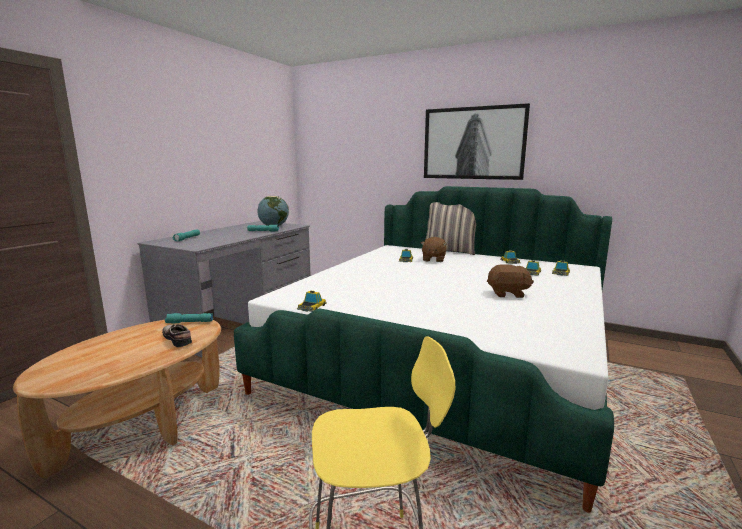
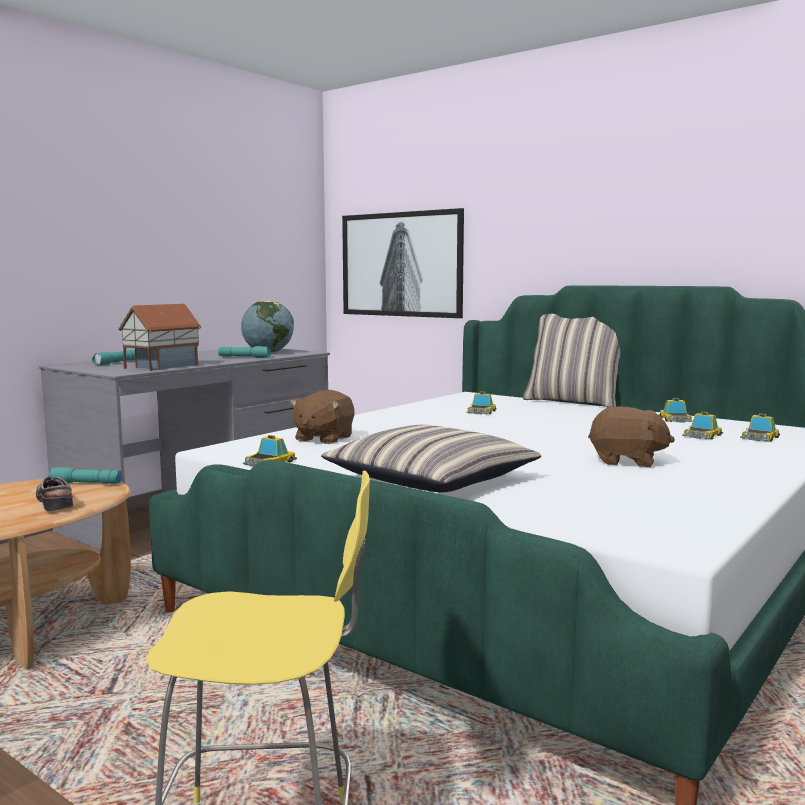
camera: 10 degrees right, 5 degrees down
brown plush toy [421,237,447,262] -> brown plush toy moved to [290,390,355,444]
picture [424,103,530,180] -> picture moved to [342,208,464,318]
none -> toy house [118,304,202,371]
none -> pillow [321,425,541,493]

